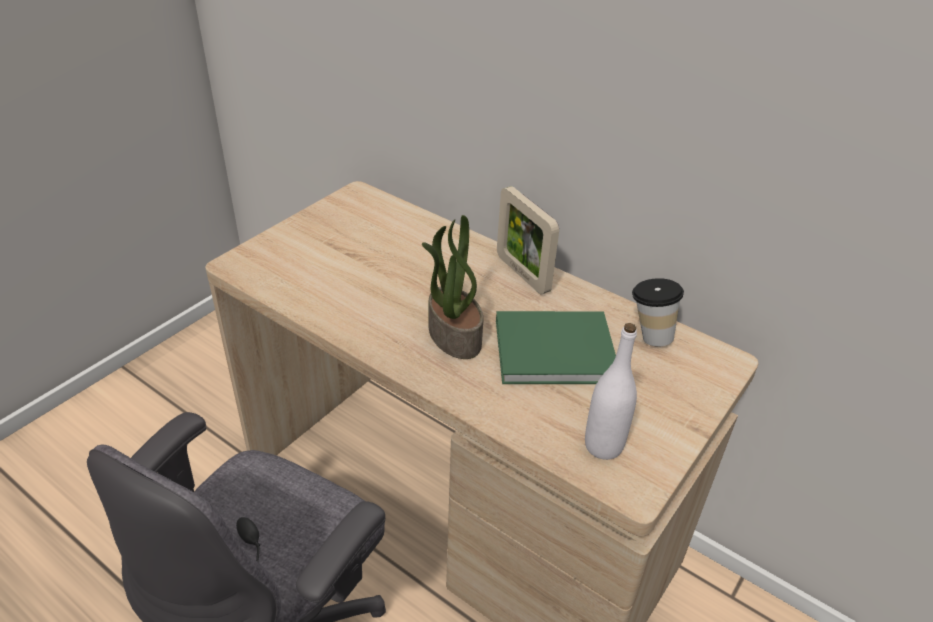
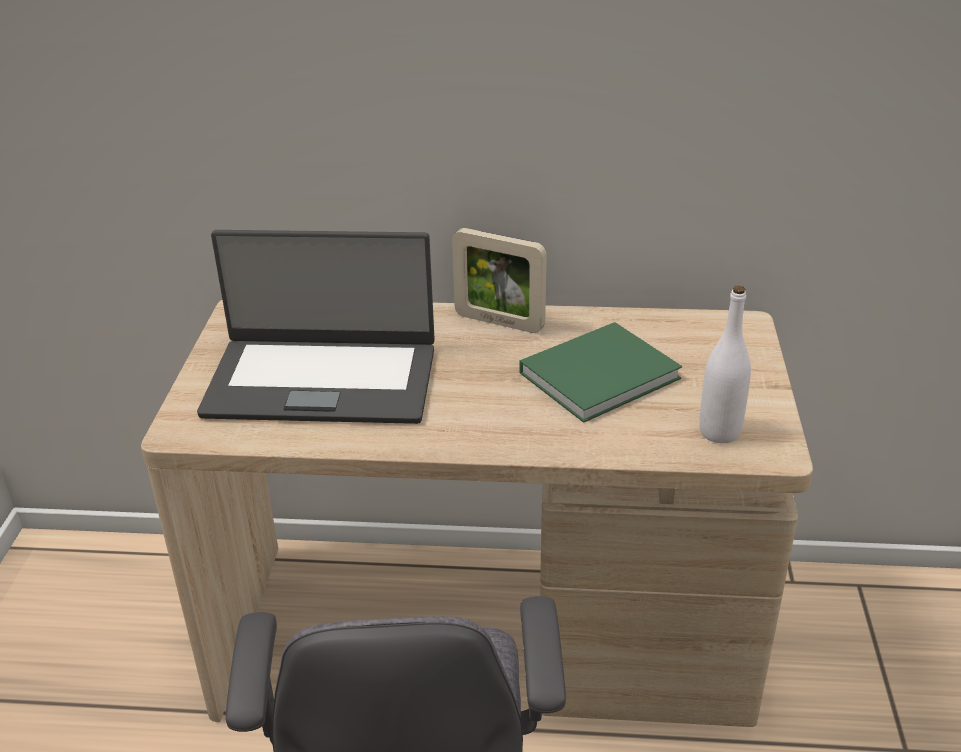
camera: 30 degrees left, 5 degrees down
potted plant [422,215,483,359] -> none
cup [632,278,684,347] -> none
none -> laptop [197,230,435,424]

